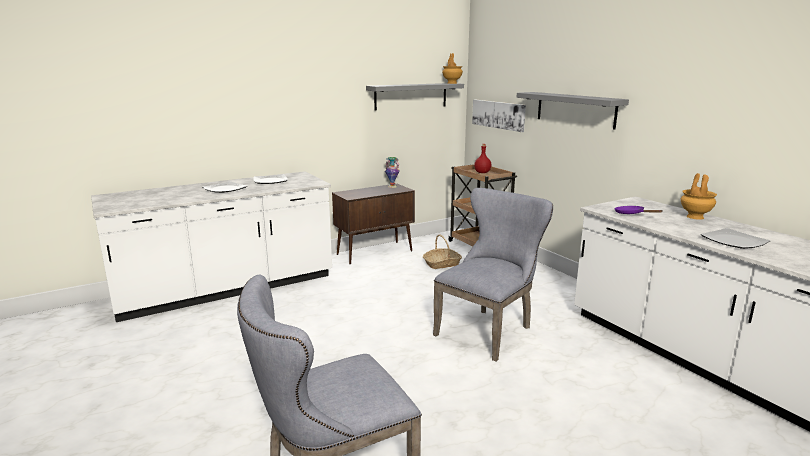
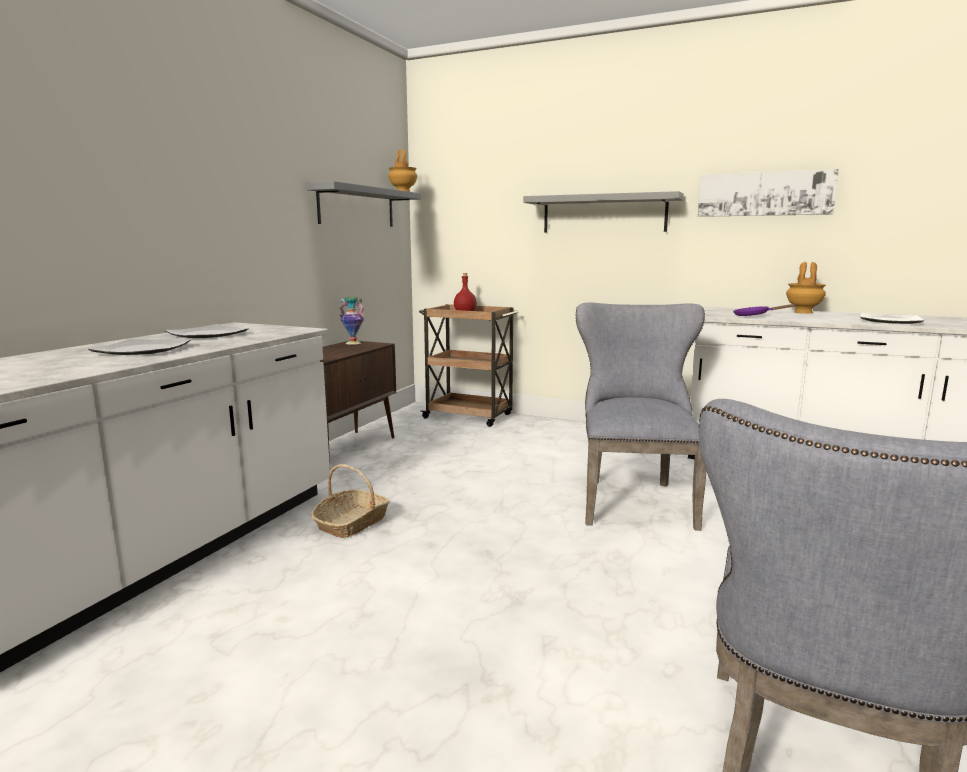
camera: 35 degrees left, 5 degrees down
basket [423,235,462,269] -> basket moved to [310,464,390,538]
picture [472,100,526,132] -> picture moved to [698,169,839,217]

